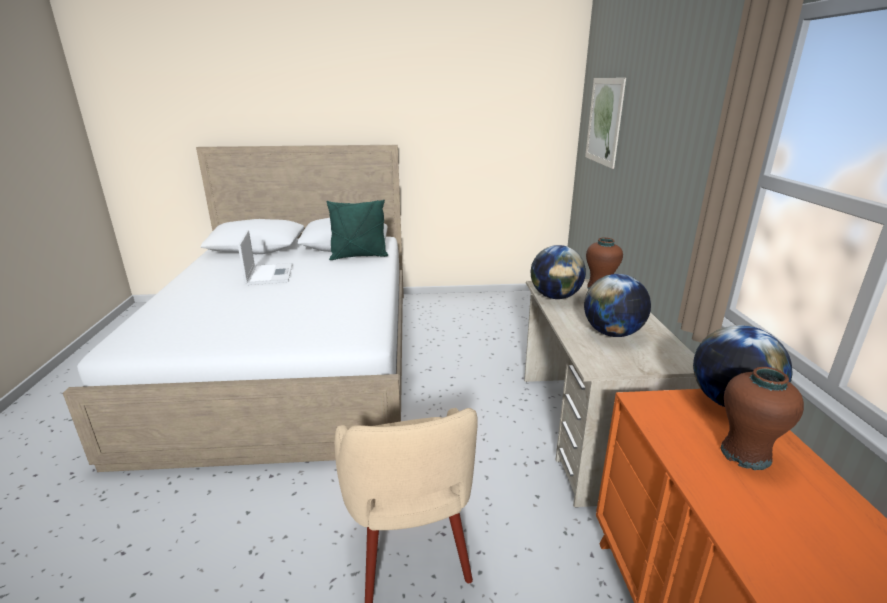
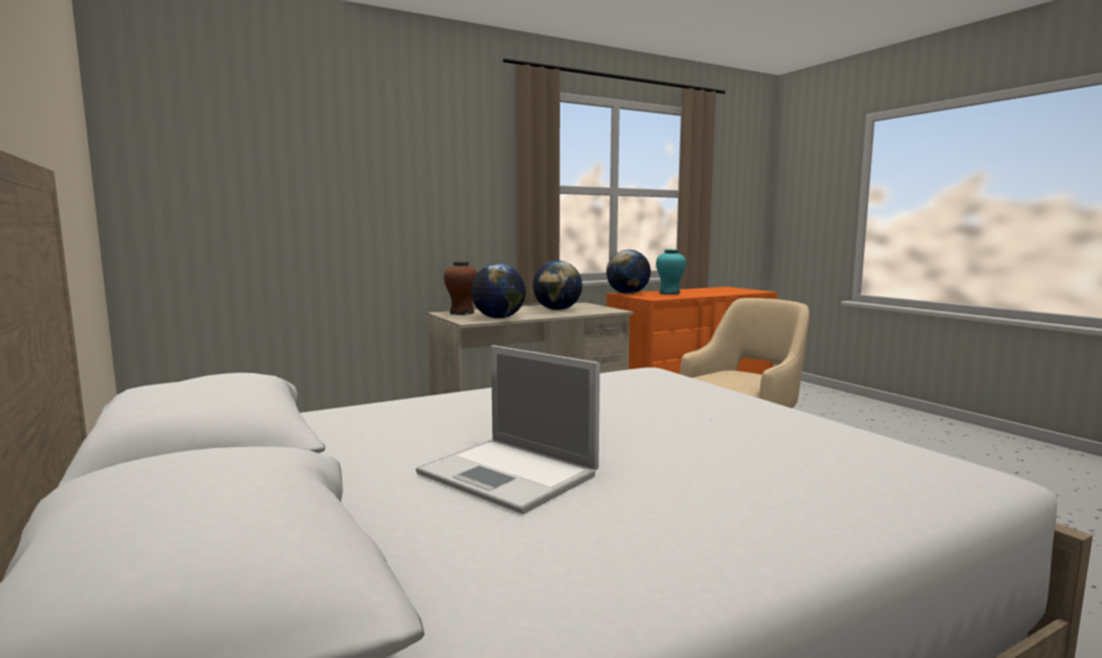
camera: 115 degrees left, 15 degrees down
laptop [238,230,293,285] -> laptop turned 105 degrees counterclockwise [416,345,600,514]
green pillow [327,200,388,260] -> none
picture [585,78,626,169] -> none
brown vase [721,367,804,470] -> turquoise vase [656,249,686,295]

